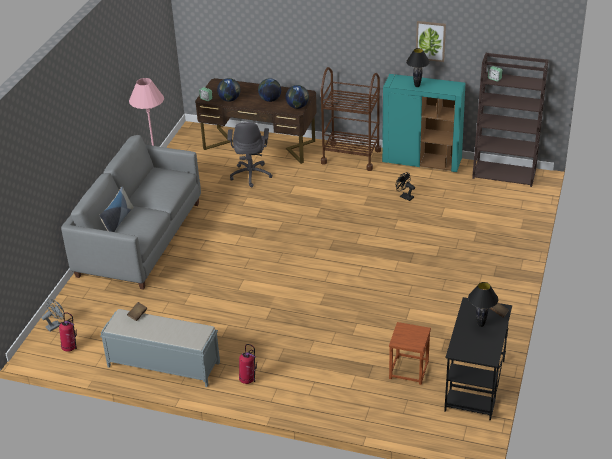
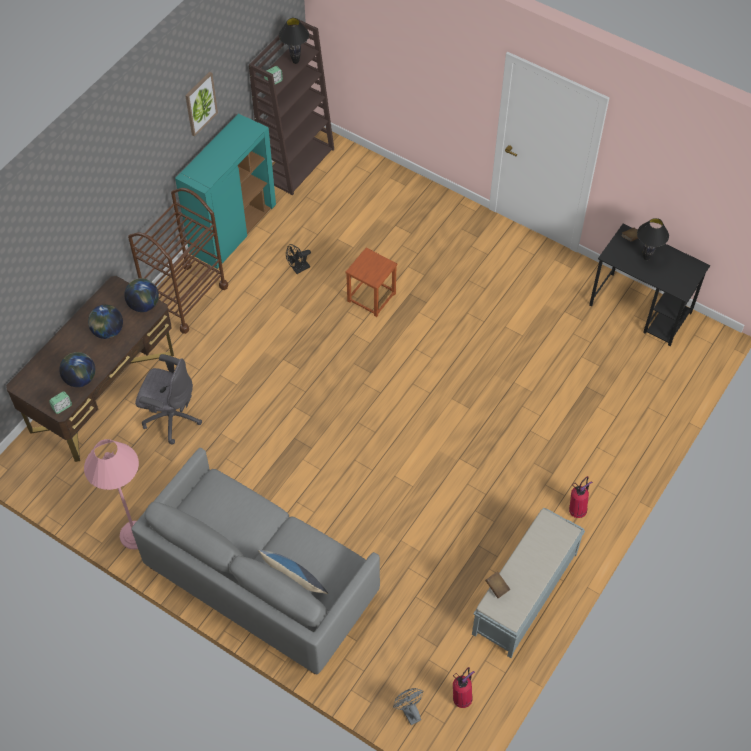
camera: 75 degrees left, 20 degrees up
brown stool [389,322,431,385] -> brown stool moved to [346,248,397,317]
black table lamp [406,48,430,87] -> black table lamp moved to [279,18,309,64]

